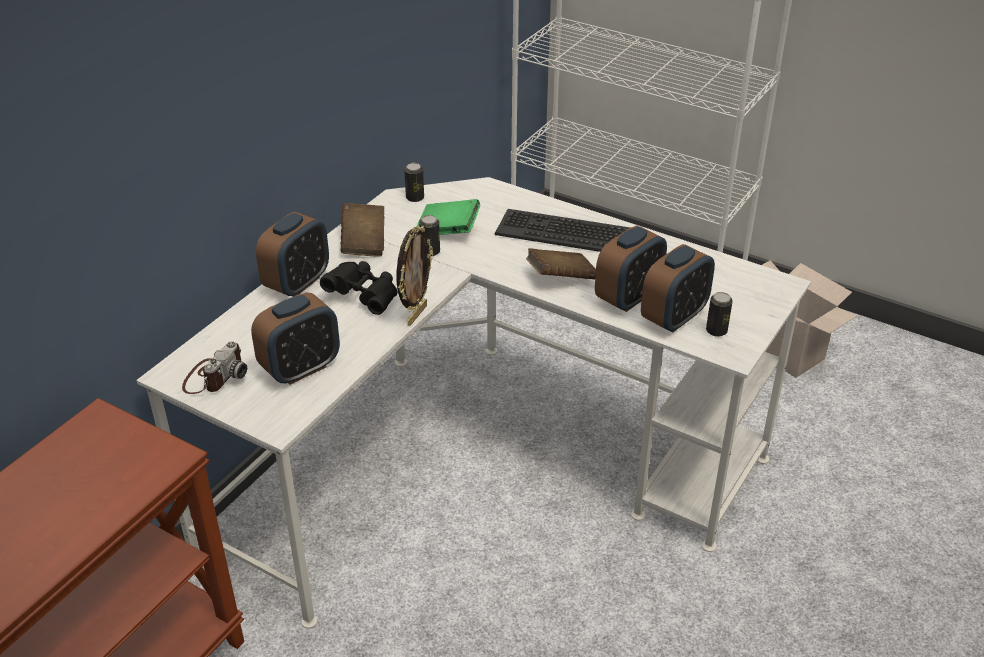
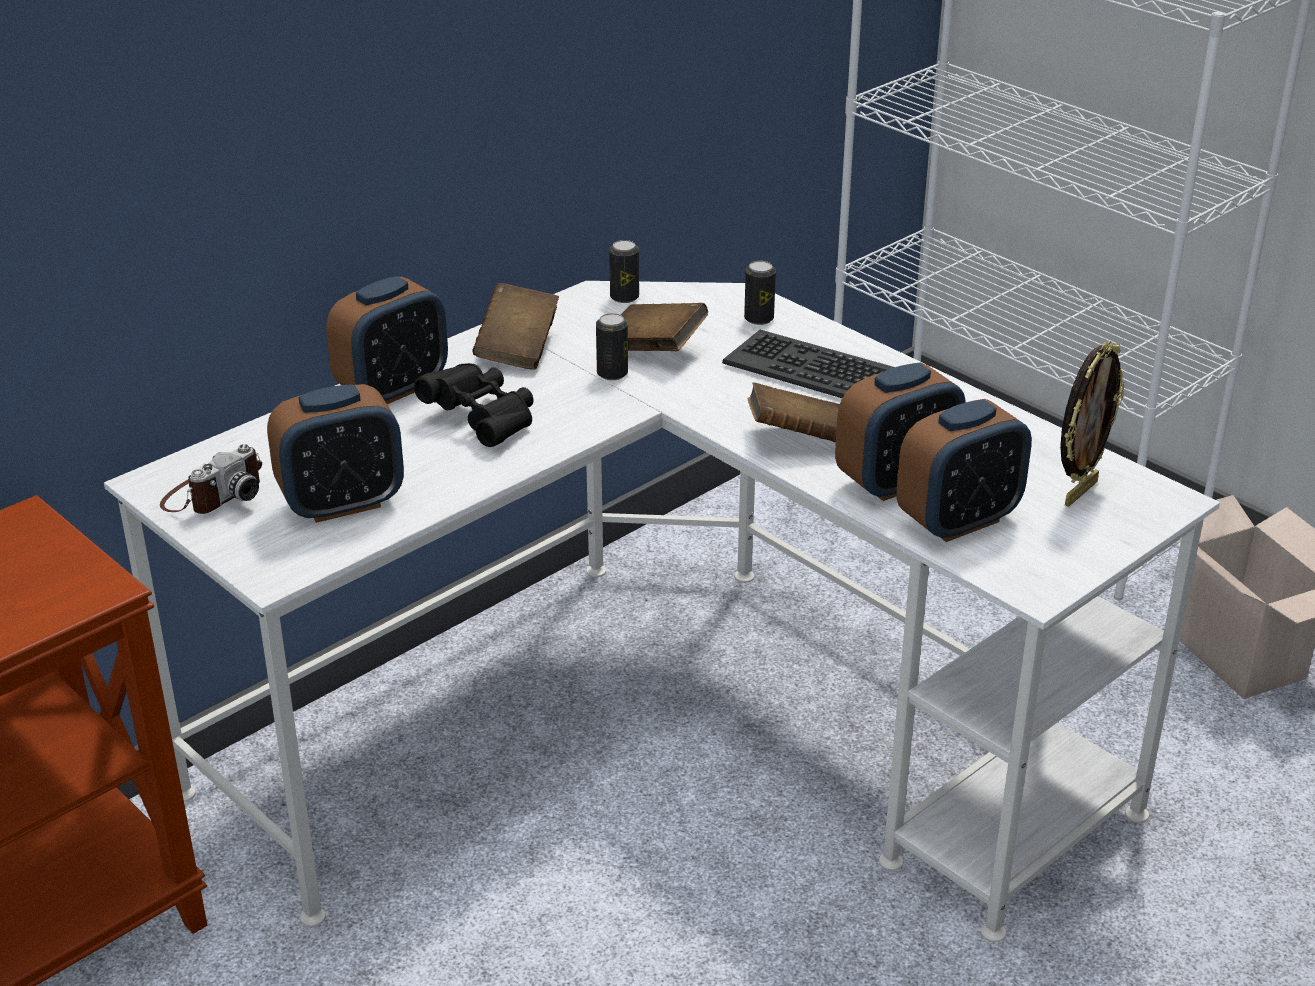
camera: 15 degrees right, 5 degrees down
picture frame [397,226,433,326] -> picture frame moved to [1060,341,1124,507]
green book [417,199,480,235] -> brown book [621,303,708,351]
can [706,292,733,337] -> can moved to [744,261,776,325]

